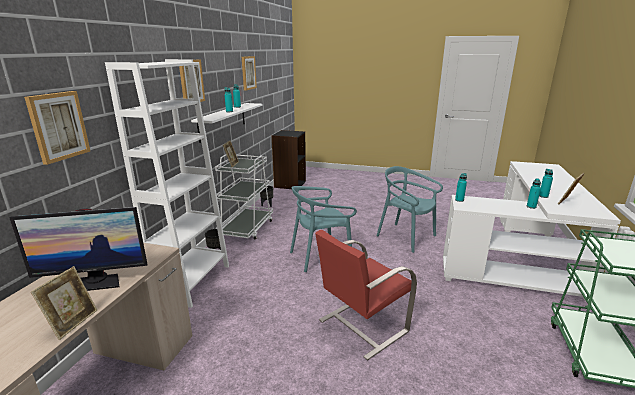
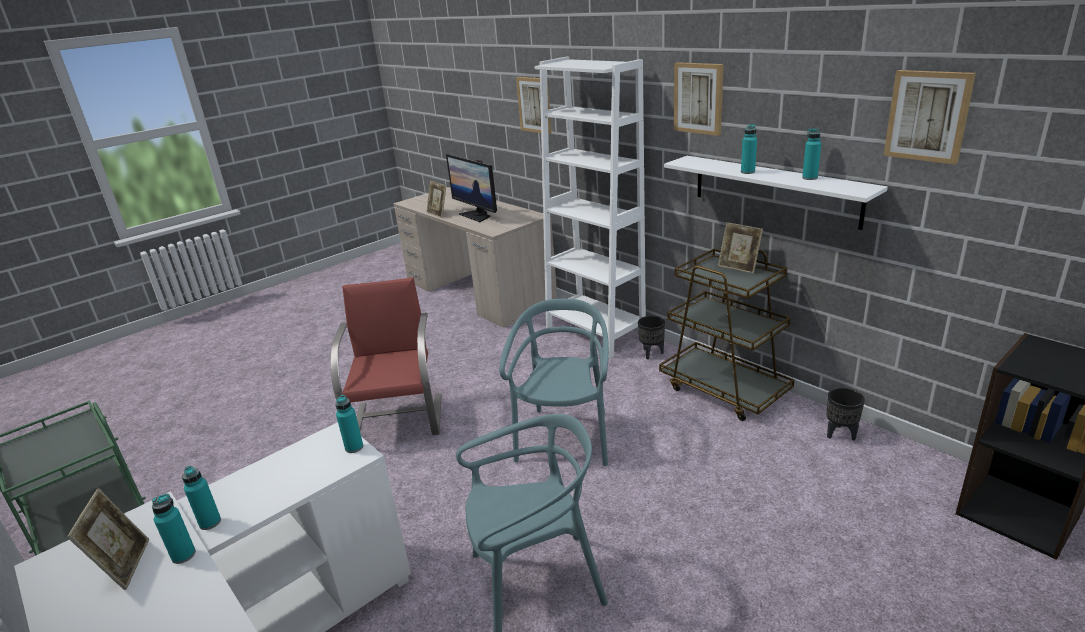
camera: 125 degrees right, 5 degrees up
monitor [9,207,148,291] -> monitor turned 60 degrees counterclockwise [446,154,497,222]
white cart [215,154,273,240] -> brown cart [659,249,795,421]

